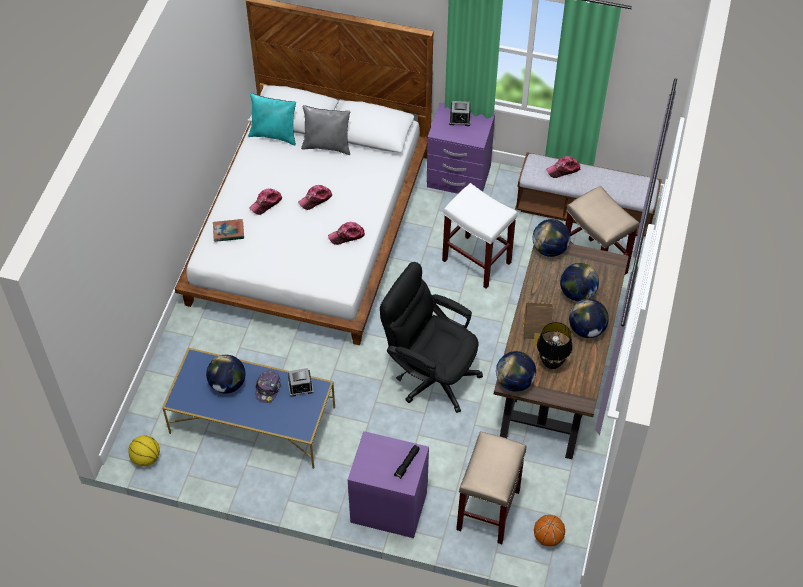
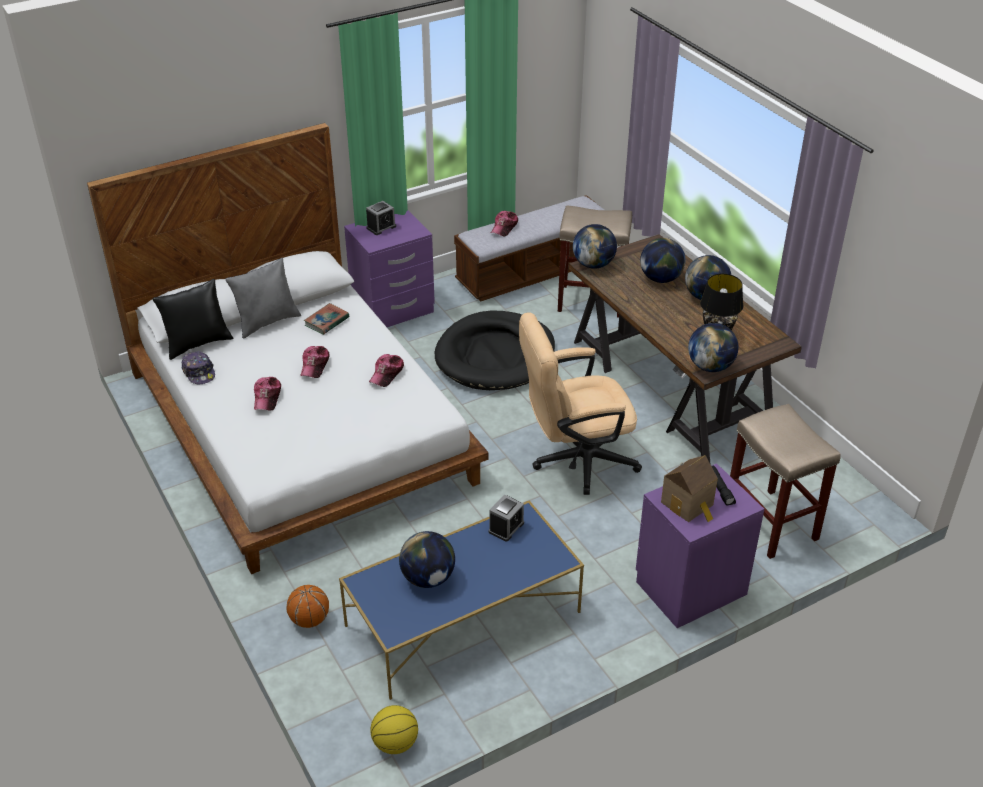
camera: 45 degrees left, 15 degrees down
book [213,219,244,242] -> book moved to [304,303,349,335]
turquoise pillow [248,93,296,145] -> black pillow [152,279,233,360]
cap [255,370,281,403] -> cap moved to [181,351,215,384]
black office chair [380,262,483,413] -> beige office chair [519,313,642,495]
white stool [442,183,517,288] -> black dog bed [435,310,555,390]
toy house [523,302,553,347] -> toy house moved to [661,455,718,522]
basketball [534,515,565,547] -> basketball moved to [287,585,329,628]

